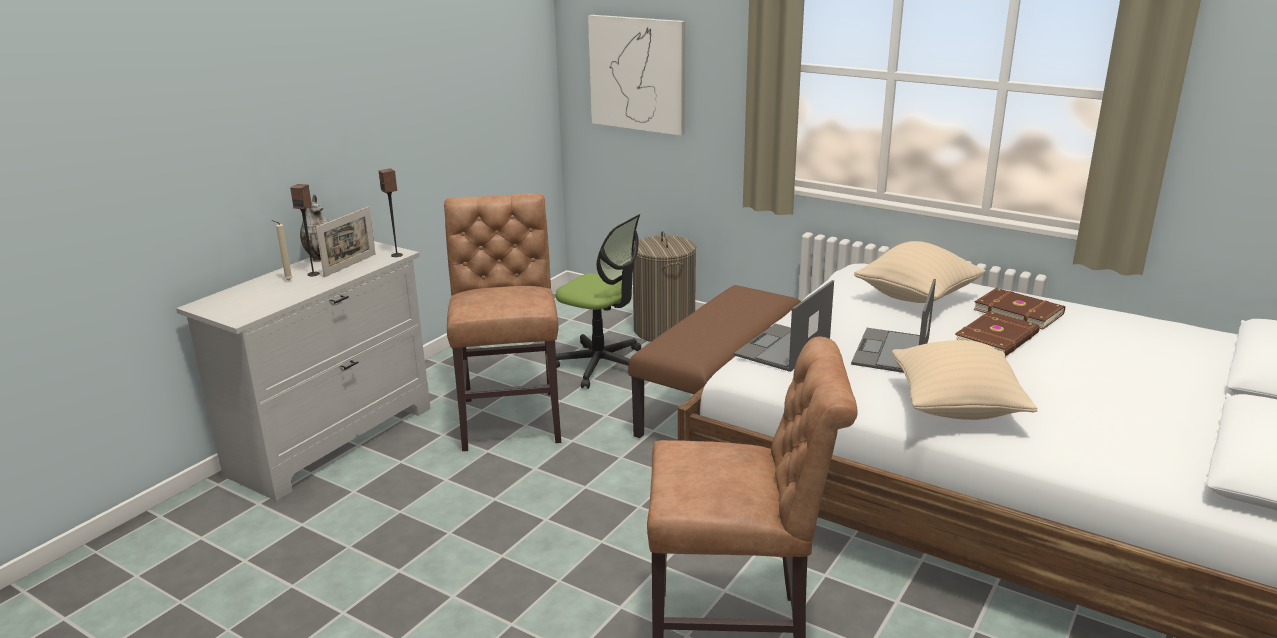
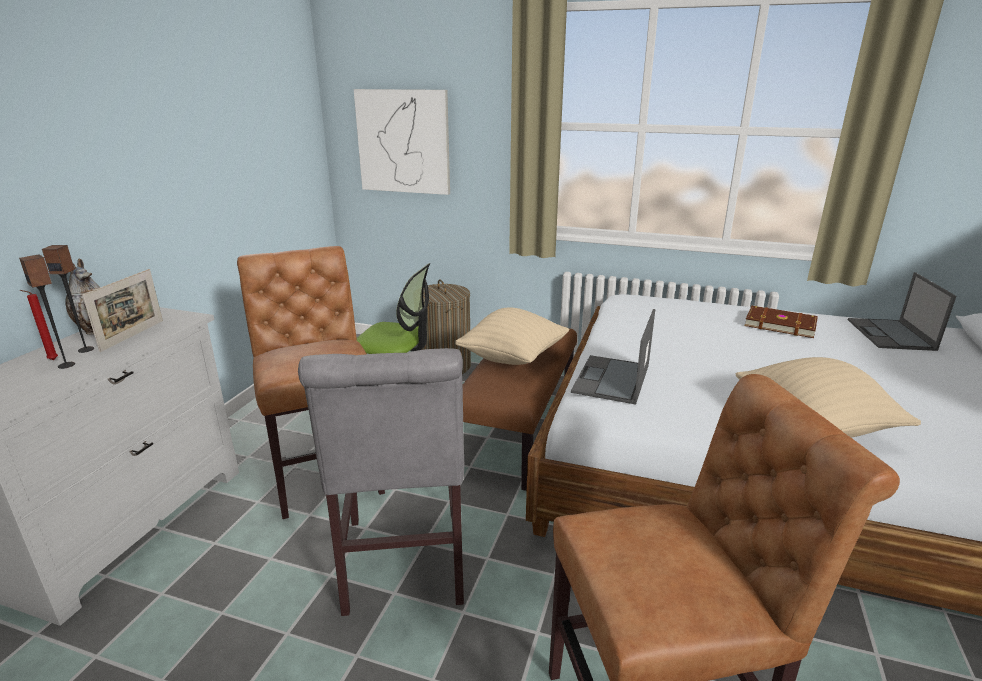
camera: 15 degrees left, 0 degrees up
beige candle [272,220,293,280] -> red candle [20,290,58,360]
speaker [379,168,403,257] -> speaker moved to [19,255,75,369]
laptop [851,279,936,373] -> laptop moved to [848,272,956,351]
beige pillow [854,241,986,303] -> beige pillow moved to [455,307,569,365]
brown book [955,311,1040,356] -> none
none -> grey chair [298,348,464,616]

